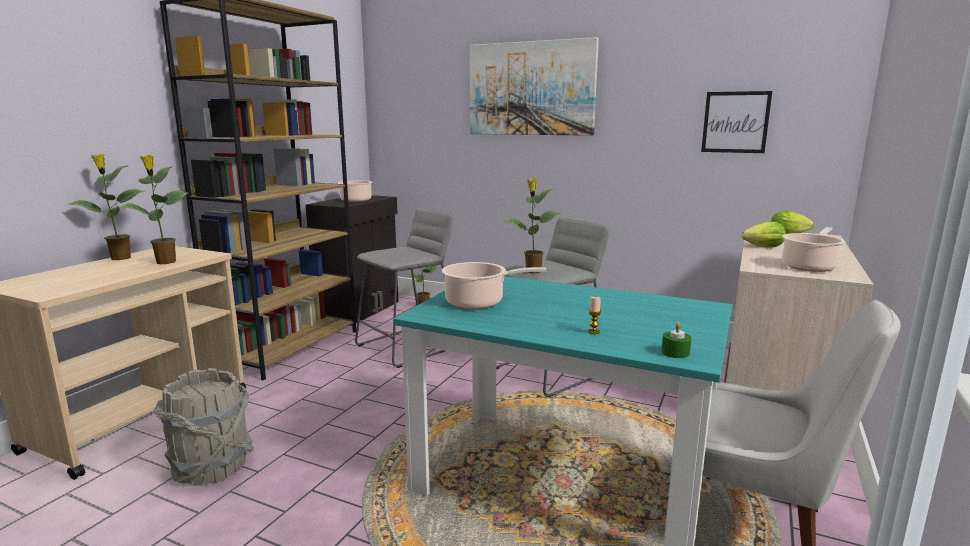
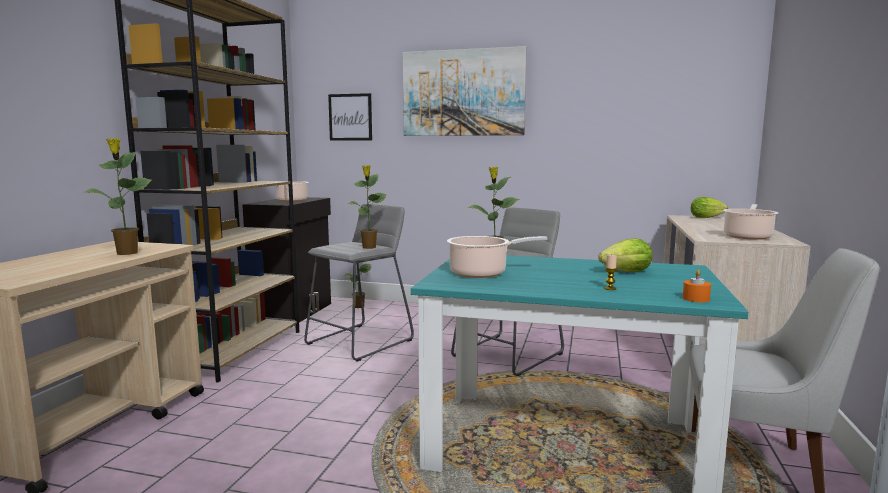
camera: 10 degrees left, 5 degrees down
potted plant [69,154,145,260] -> potted plant moved to [348,165,387,249]
grey bucket [155,368,254,486] -> none
green candle [662,322,692,358] -> orange candle [683,270,711,302]
picture [701,91,772,153] -> picture moved to [328,93,372,141]
lettuce [741,222,786,248] -> lettuce moved to [598,239,653,272]

